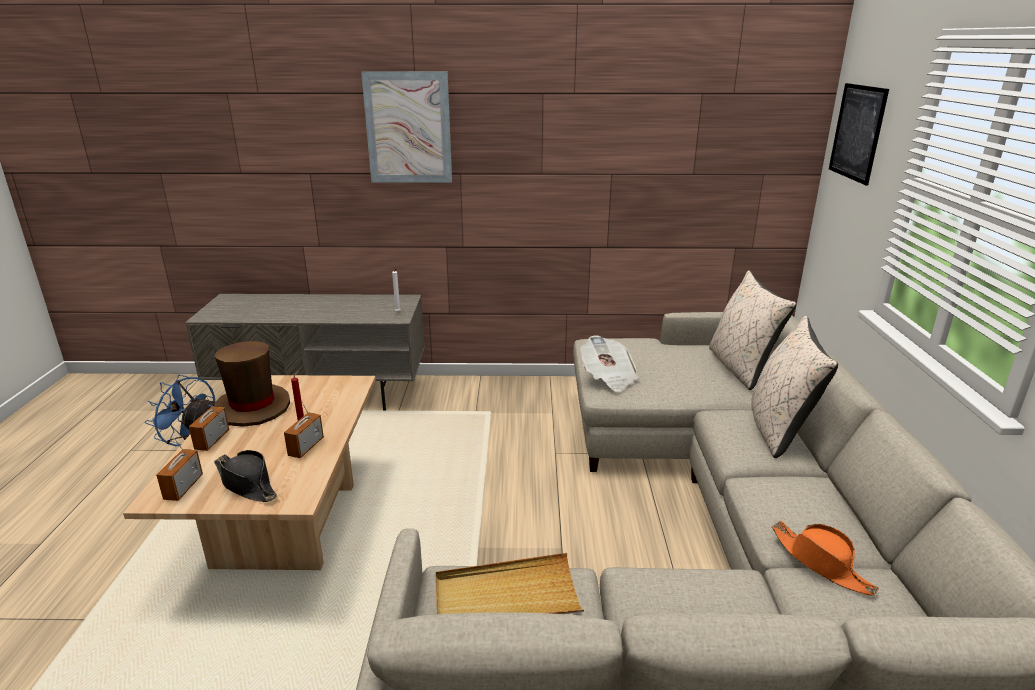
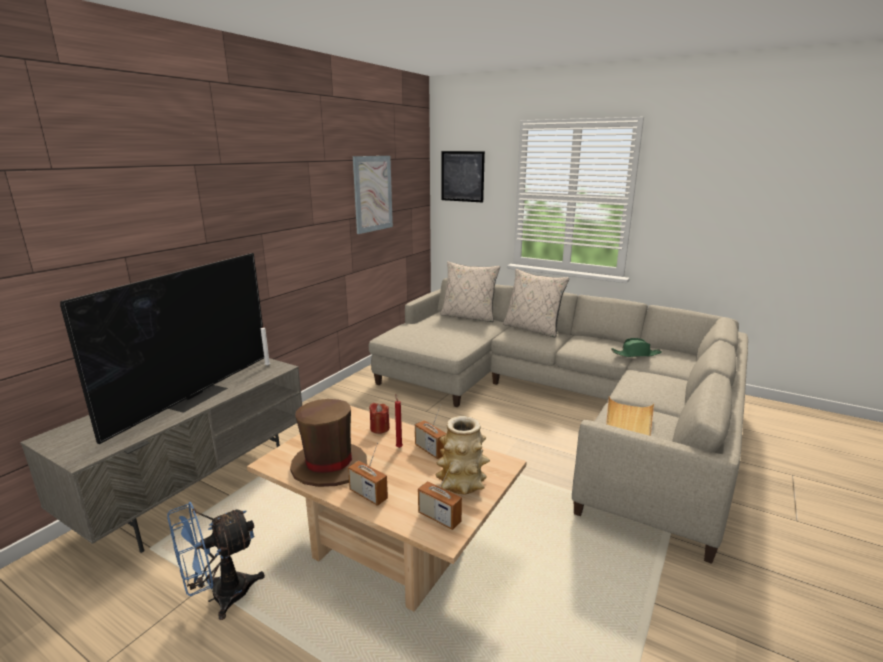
camera: 60 degrees left, 5 degrees down
black hat [214,450,277,502] -> vase [436,416,490,495]
picture [361,71,452,183] -> picture moved to [353,156,393,234]
newspaper [580,335,639,392] -> none
orange hat [772,521,879,596] -> green hat [611,338,662,357]
none -> television [60,253,264,444]
none -> red candle [369,403,390,434]

